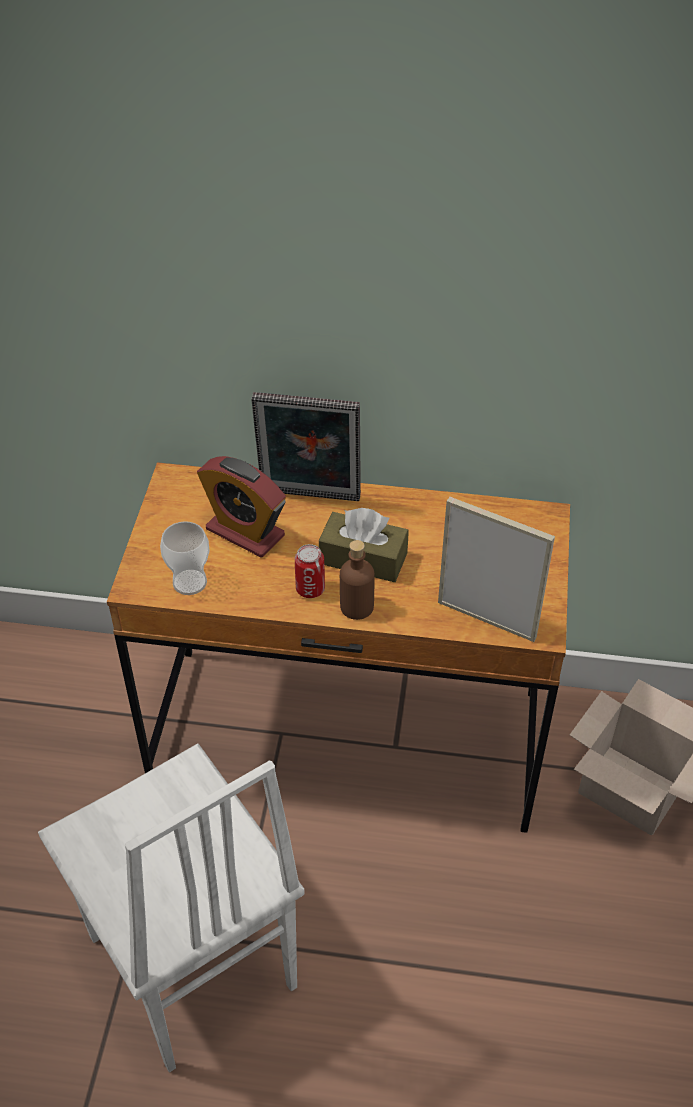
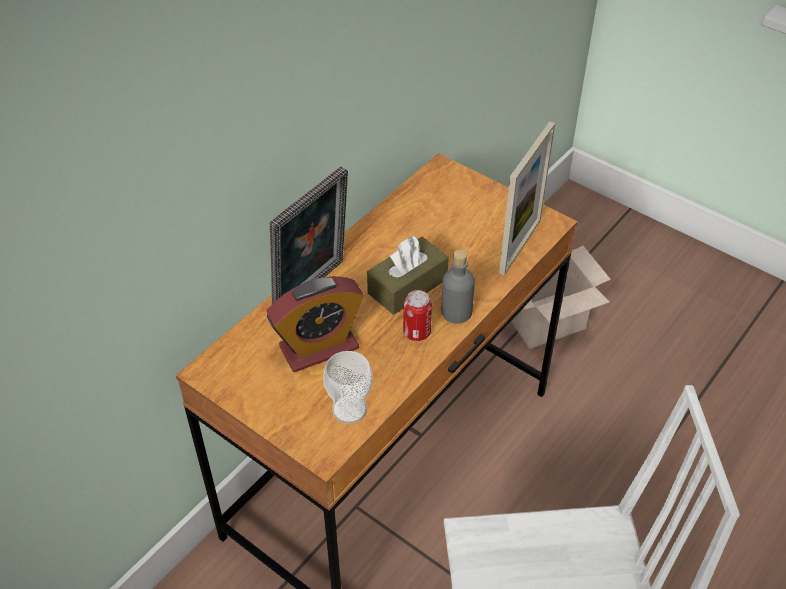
camera: 60 degrees left, 0 degrees up
brown bottle [340,540,374,620] -> grey bottle [442,249,475,324]
picture frame [438,497,555,642] -> picture frame turned 150 degrees clockwise [499,121,555,275]

